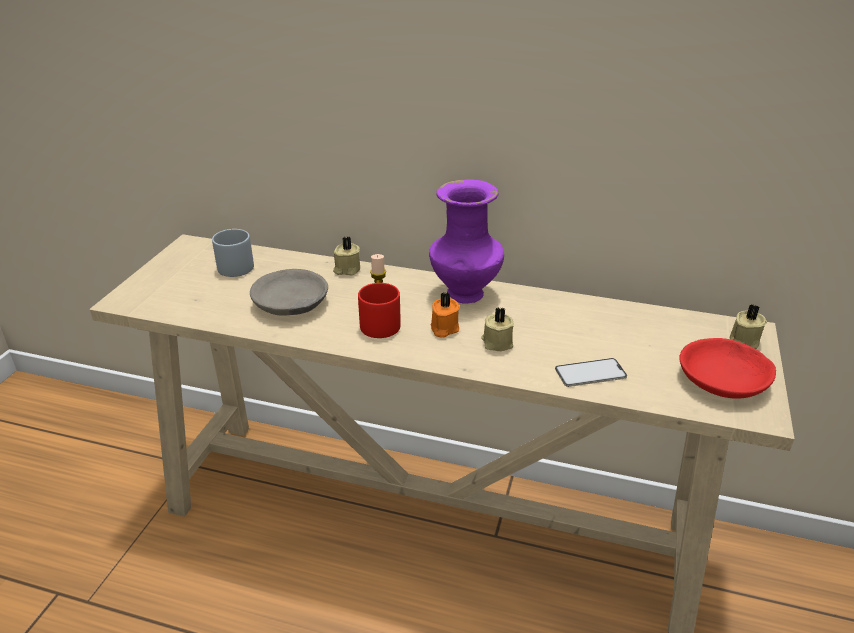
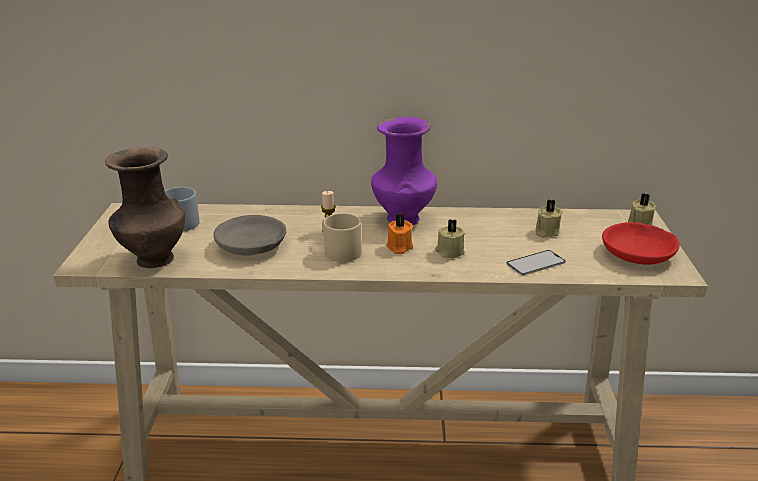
camera: 15 degrees left, 5 degrees down
beige candle [333,237,360,276] -> beige candle moved to [536,199,563,237]
red mug [358,283,401,338] -> beige mug [322,213,361,262]
none -> brown vase [105,147,185,268]

